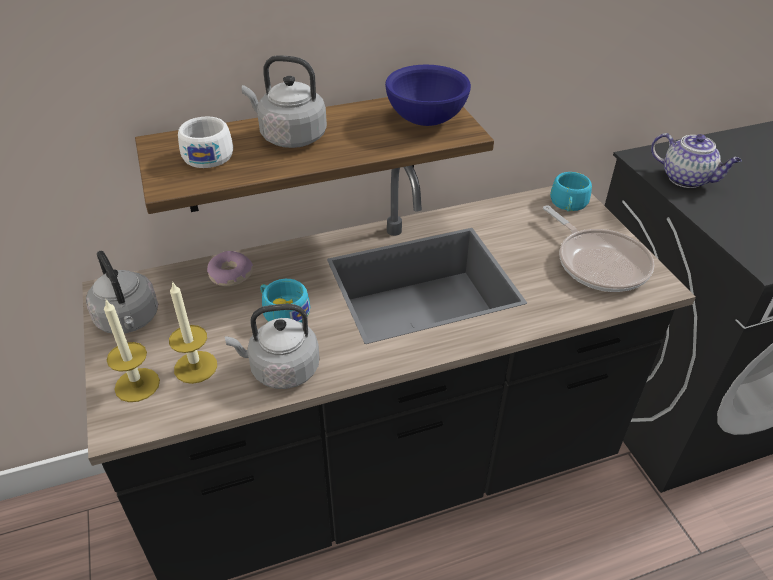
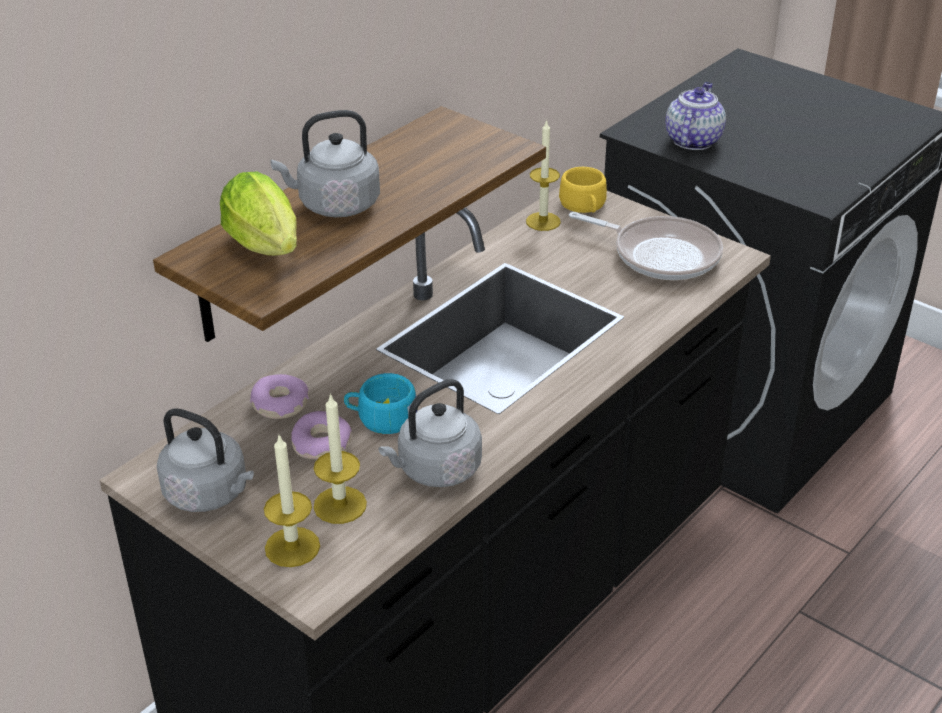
camera: 30 degrees left, 5 degrees down
white cup [178,116,233,168] -> lettuce [220,171,297,256]
blue bowl [385,65,471,126] -> none
turquoise cup [550,172,592,212] -> yellow cup [559,167,607,213]
teapot [651,133,742,188] -> teapot turned 75 degrees counterclockwise [665,82,726,150]
none -> donut [291,411,352,460]
none -> candle [526,119,561,231]

